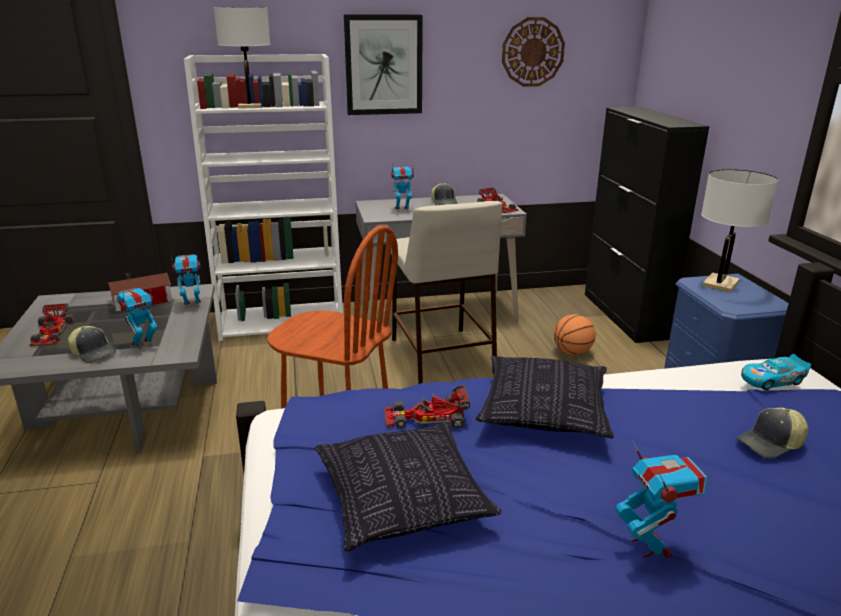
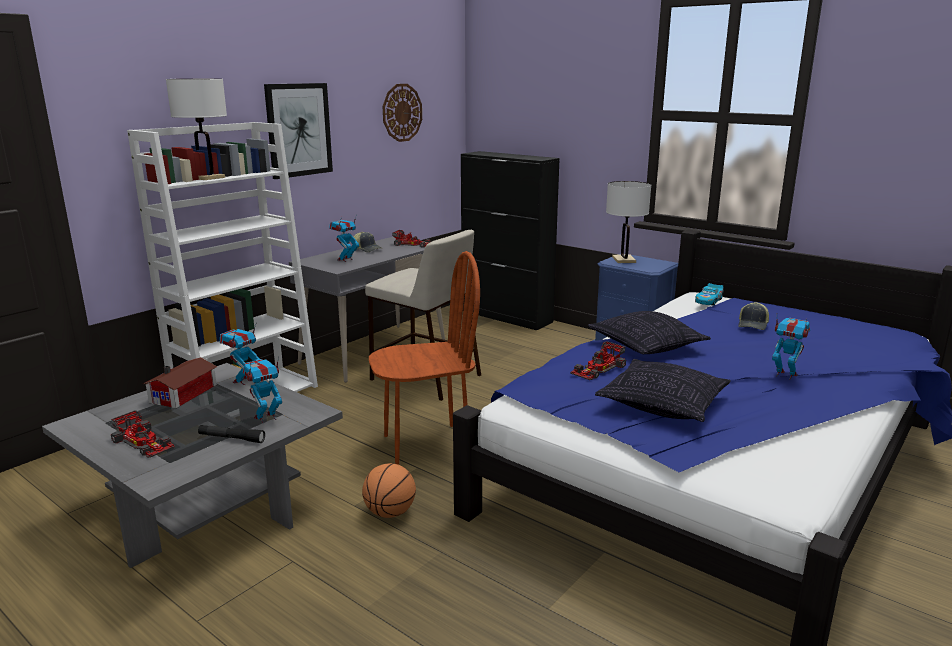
camera: 40 degrees left, 5 degrees down
cap [68,326,116,363] -> black flashlight [198,425,265,443]
toy robot [117,284,158,350] -> toy robot turned 45 degrees clockwise [242,356,282,423]
basketball [554,314,596,355] -> basketball moved to [362,463,416,518]

